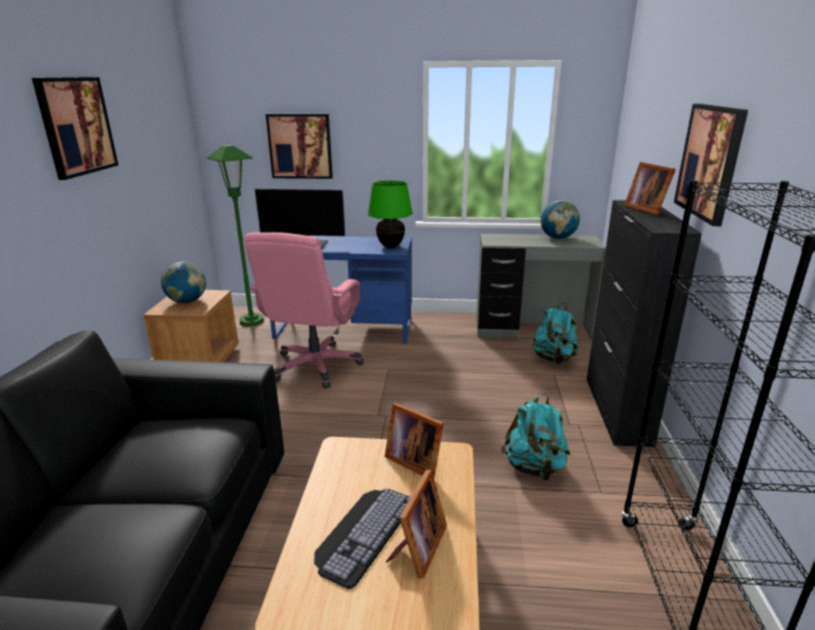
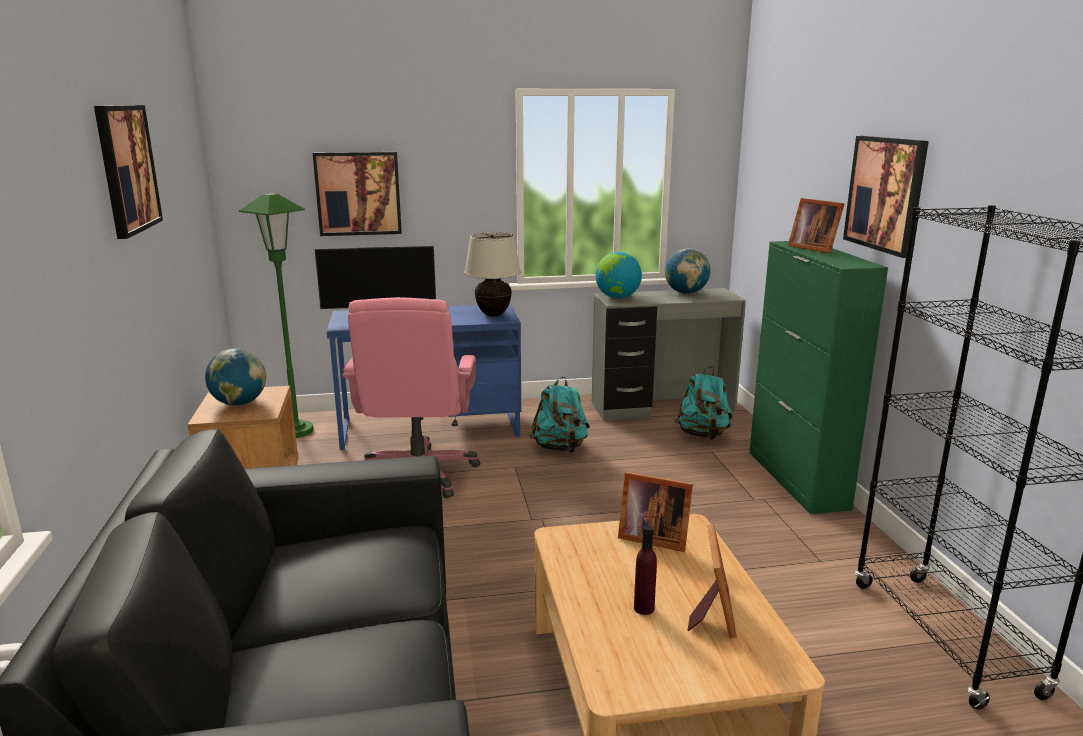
camera: 15 degrees left, 5 degrees down
keyboard [314,489,411,589] -> purple bottle [634,525,657,615]
green table lamp [368,181,413,248] -> beige table lamp [464,232,521,317]
turquoise backpack [501,393,570,480] -> turquoise backpack moved to [529,376,590,453]
black cabinet [586,200,702,447] -> green cabinet [749,241,888,514]
none -> globe [595,252,642,299]

